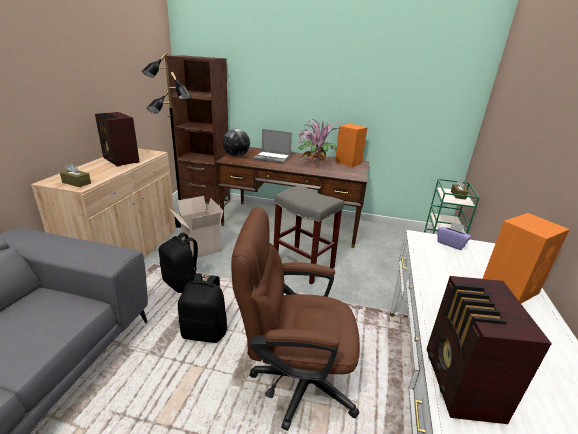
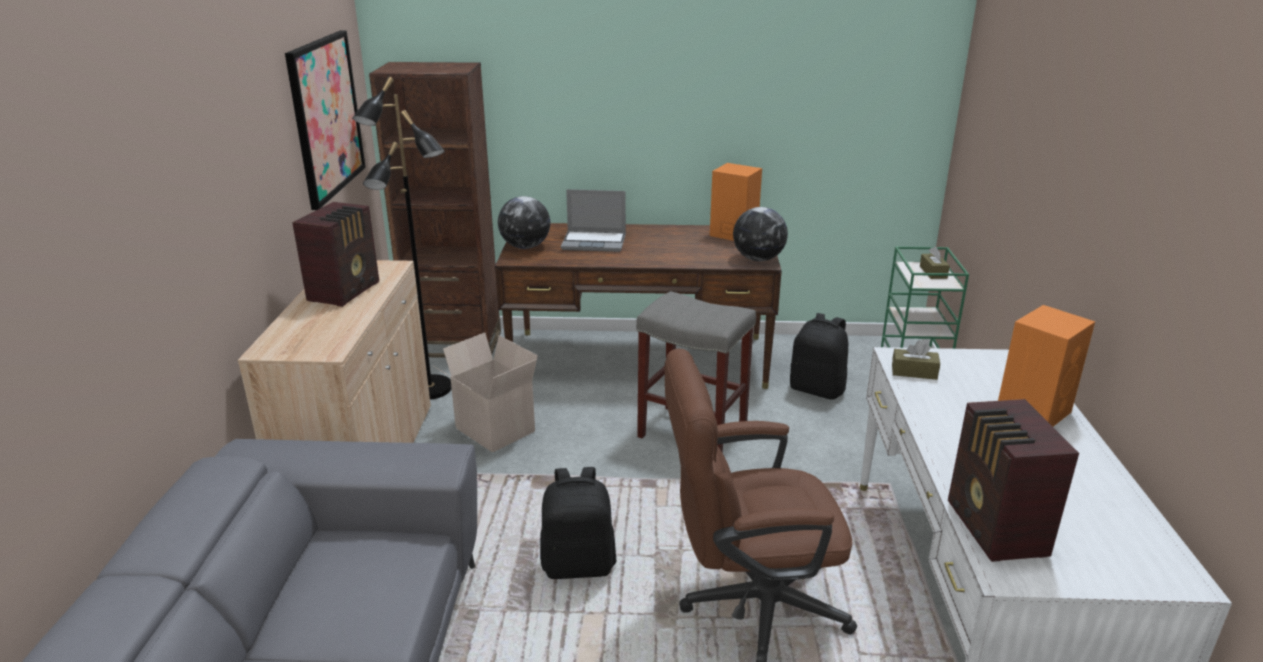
camera: 10 degrees left, 0 degrees up
brown tissue box [60,163,91,187] -> brown tissue box moved to [892,340,940,380]
radio [95,112,140,167] -> radio turned 105 degrees counterclockwise [292,202,379,307]
black backpack [159,233,205,293] -> black backpack moved to [790,313,848,400]
potted plant [298,119,341,166] -> none
purple tissue box [437,222,471,250] -> none
none -> picture [285,30,366,210]
none -> globe [733,207,788,261]

